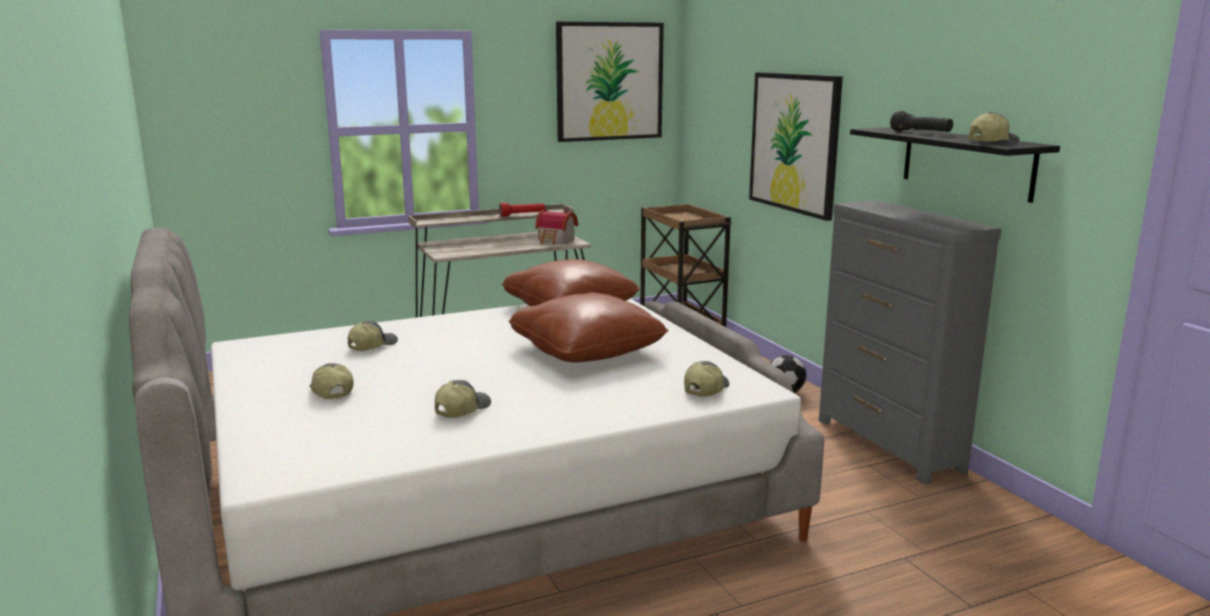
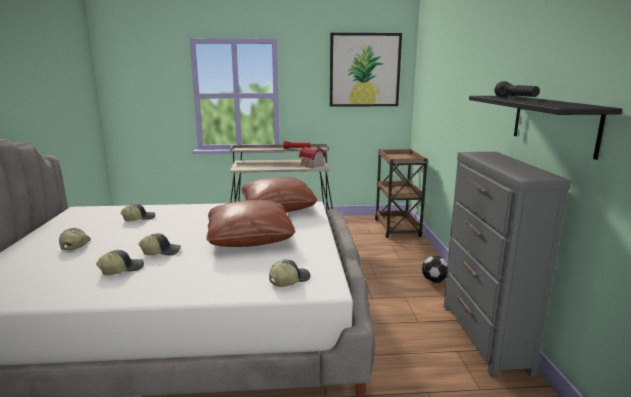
camera: 20 degrees right, 0 degrees up
picture [749,72,843,221] -> none
cap [969,112,1019,142] -> cap moved to [139,233,181,255]

